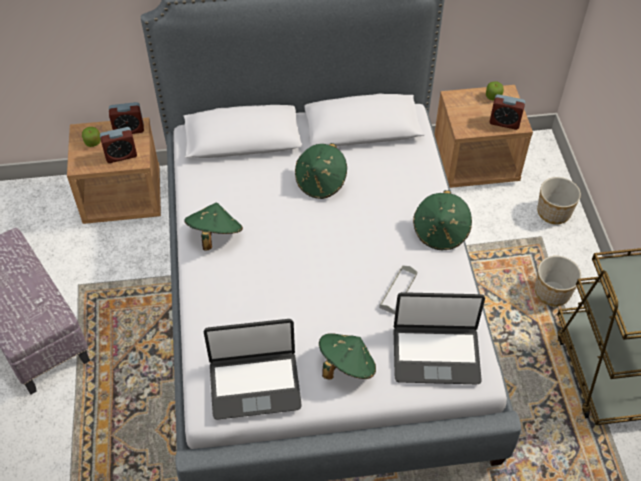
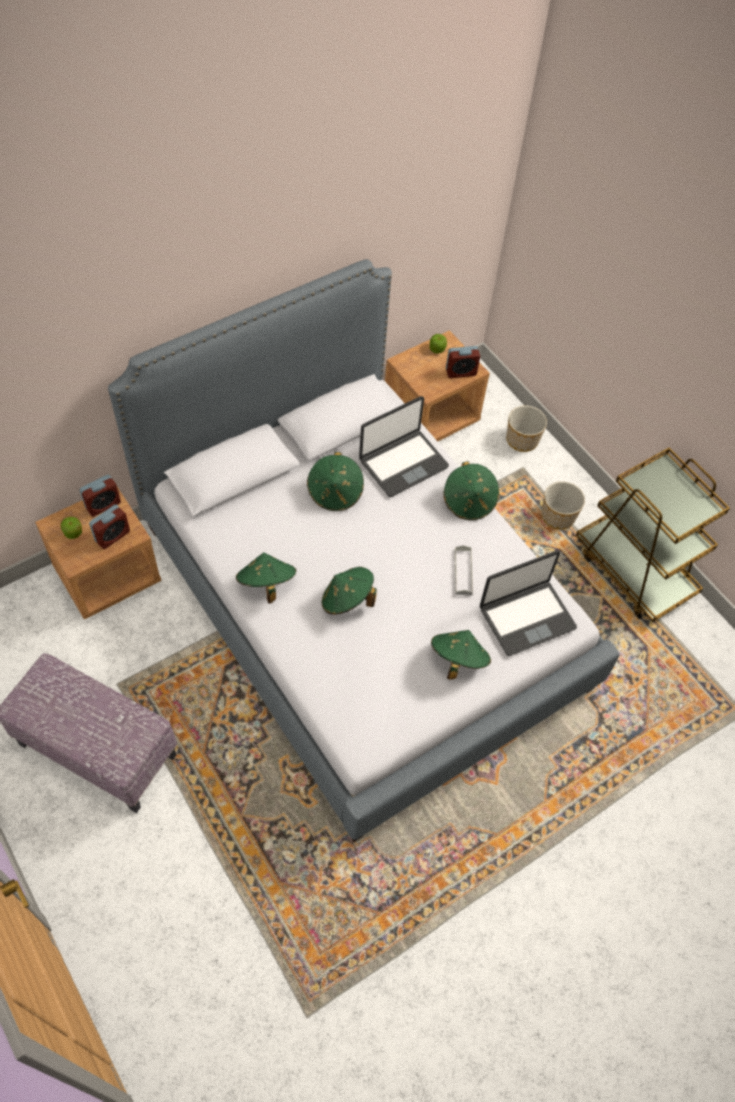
camera: 30 degrees left, 5 degrees up
laptop [204,319,302,420] -> laptop moved to [359,396,449,497]
none -> green hat [322,567,377,615]

